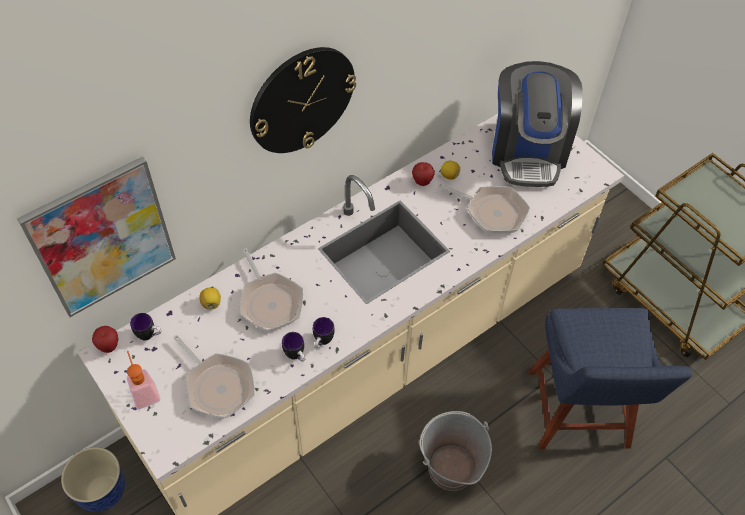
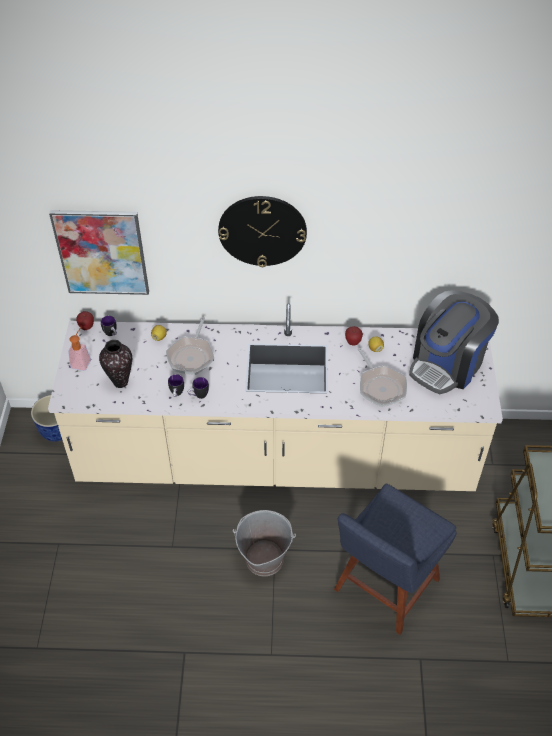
camera: 40 degrees right, 5 degrees down
frying pan [174,335,255,418] -> vase [99,340,132,388]

